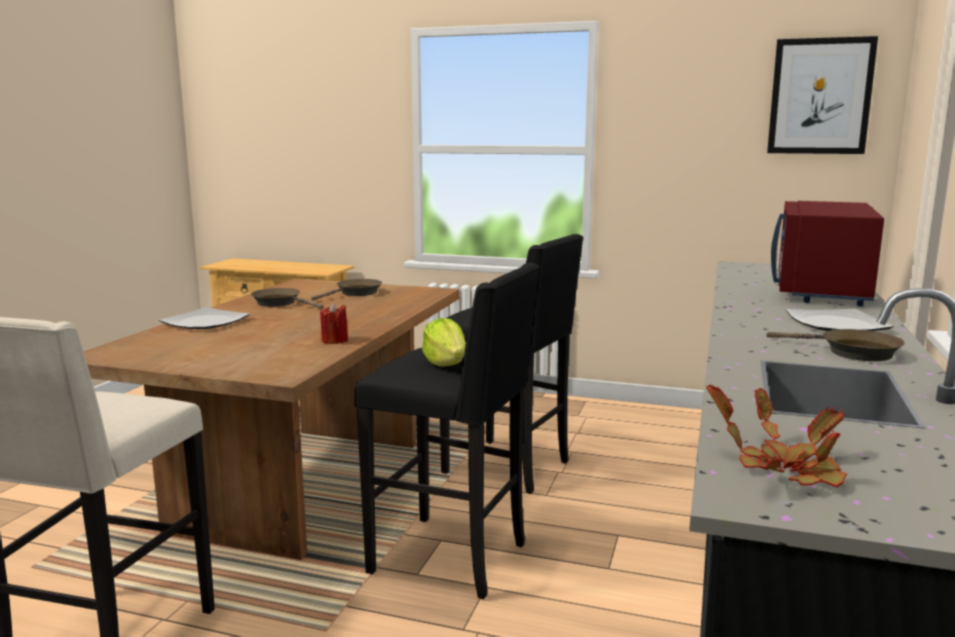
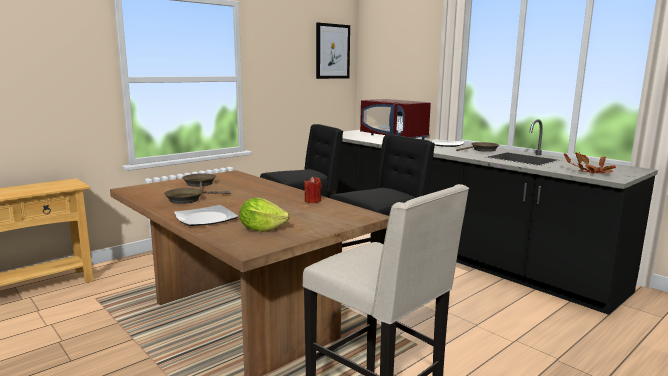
camera: 60 degrees left, 0 degrees up
lettuce [422,318,466,367] -> lettuce moved to [240,197,290,232]

